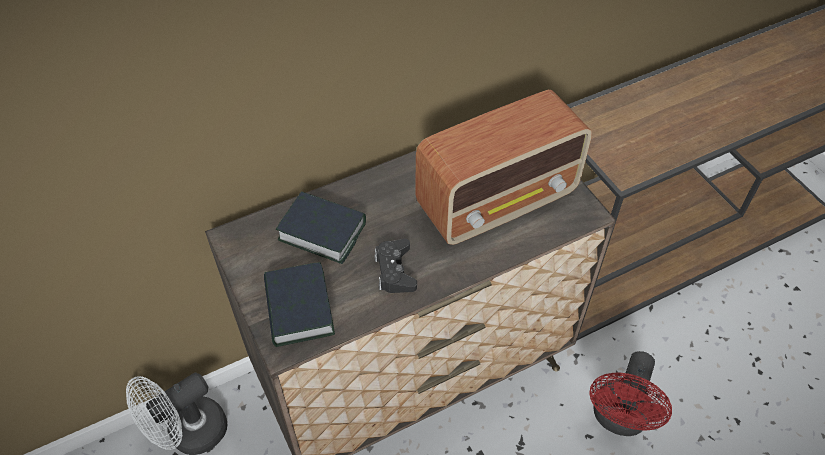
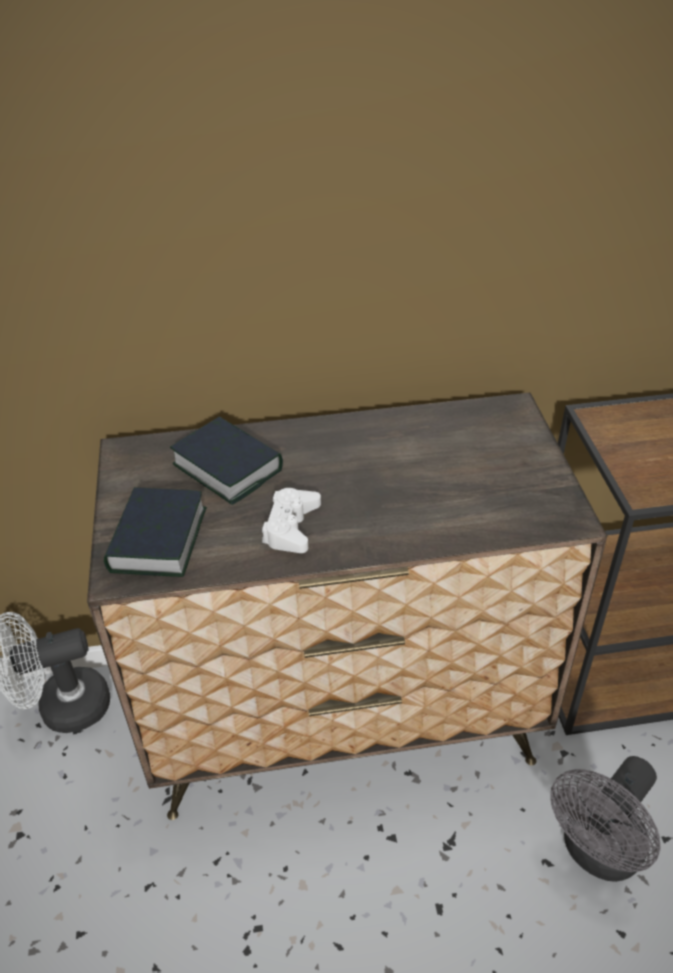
camera: 20 degrees right, 10 degrees down
black game controller [374,239,417,293] -> white game controller [262,488,321,553]
radio [416,90,592,245] -> none
red fan [589,351,672,436] -> grey fan [550,756,661,882]

